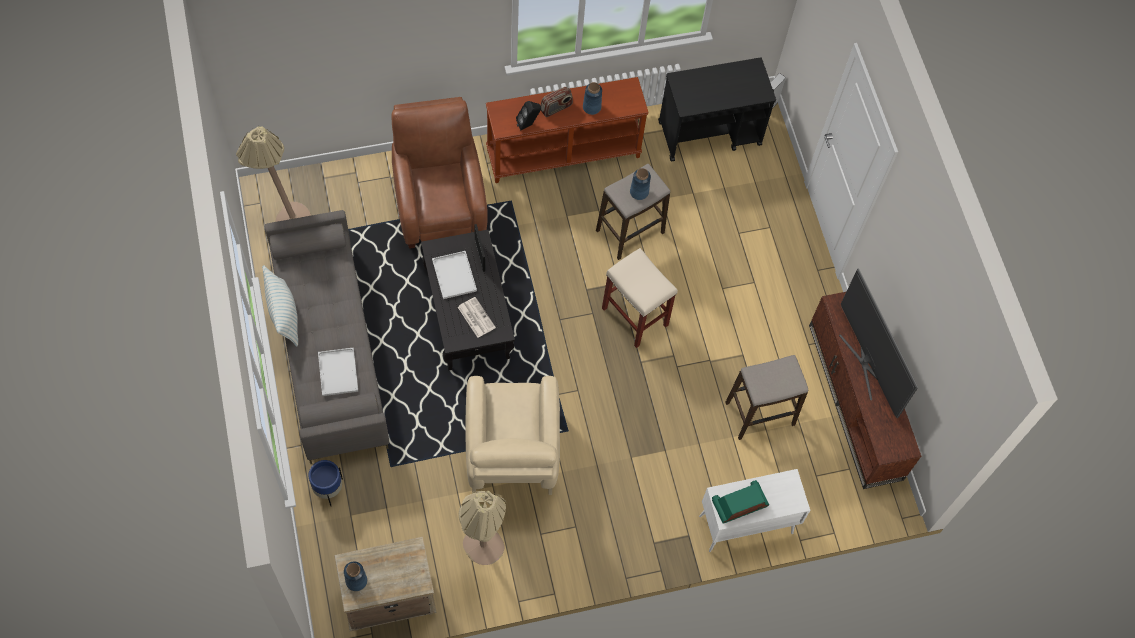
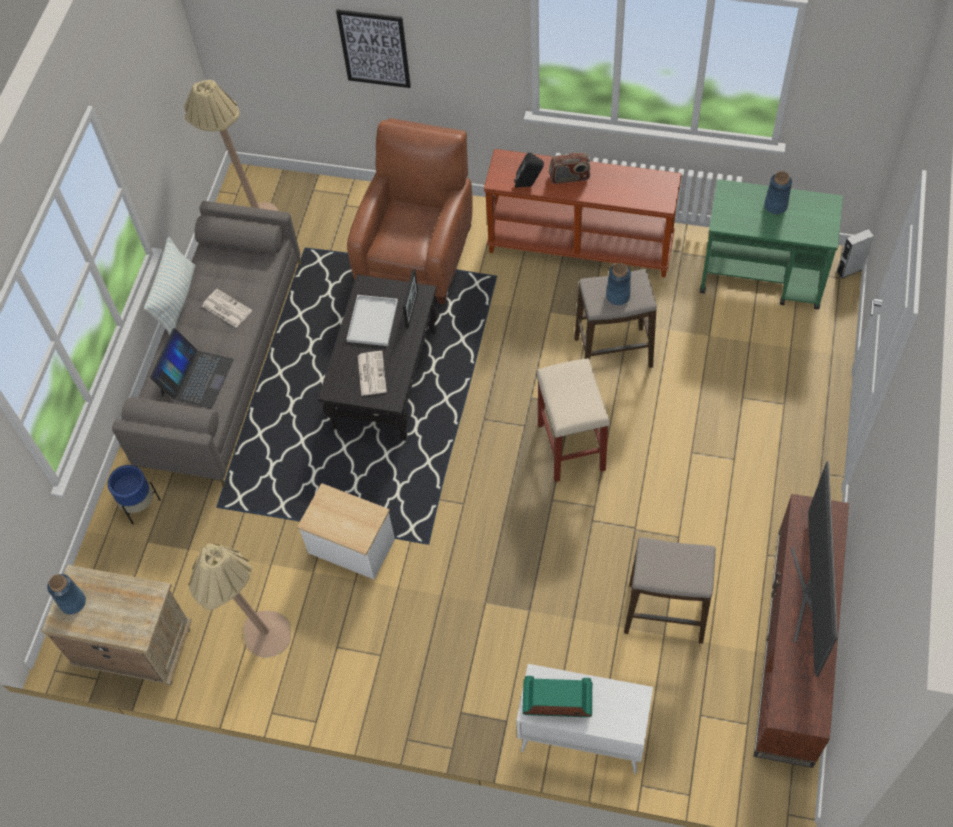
camera: 35 degrees right, 5 degrees down
white tray [318,348,358,396] -> laptop [150,328,234,408]
beige armchair [466,376,560,495] -> side table [297,483,395,579]
blue vase [583,82,602,115] -> blue vase moved to [764,171,792,214]
black cart [658,57,776,162] -> green cart [700,179,843,309]
none -> newspaper [202,289,252,328]
none -> picture [336,9,411,88]

